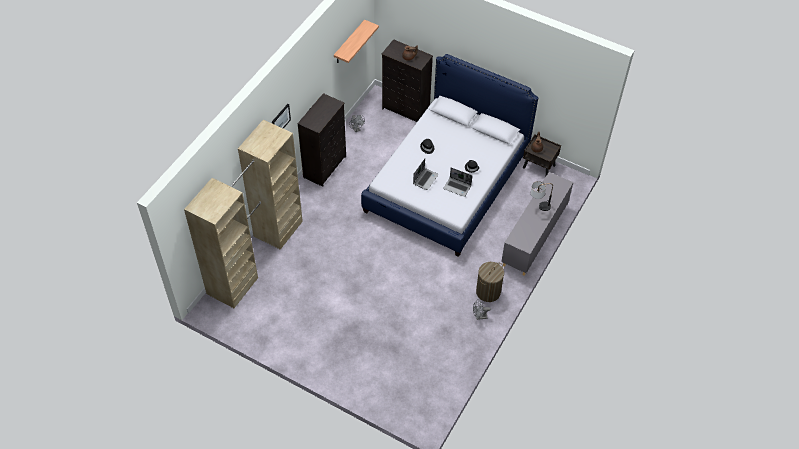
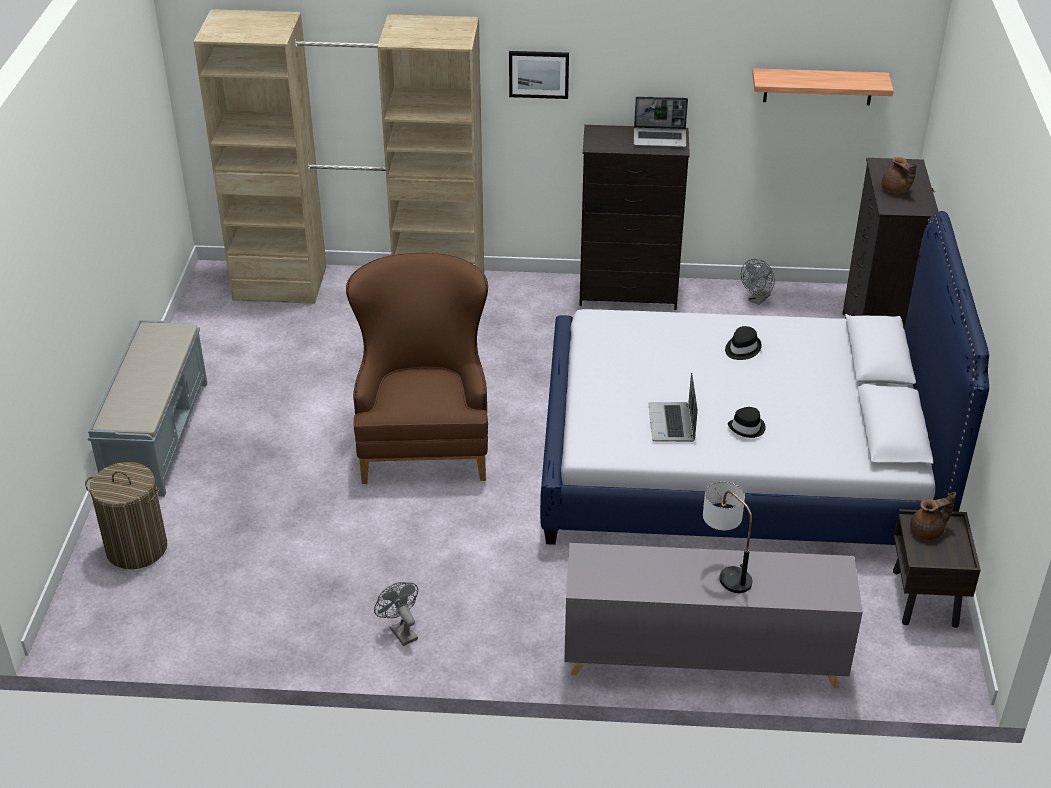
camera: 65 degrees right, 15 degrees down
laptop [413,159,439,190] -> laptop moved to [634,96,688,147]
laundry basket [476,262,504,302] -> laundry basket moved to [85,462,167,569]
none -> grey bench [88,320,207,497]
none -> brown armchair [346,253,488,484]

